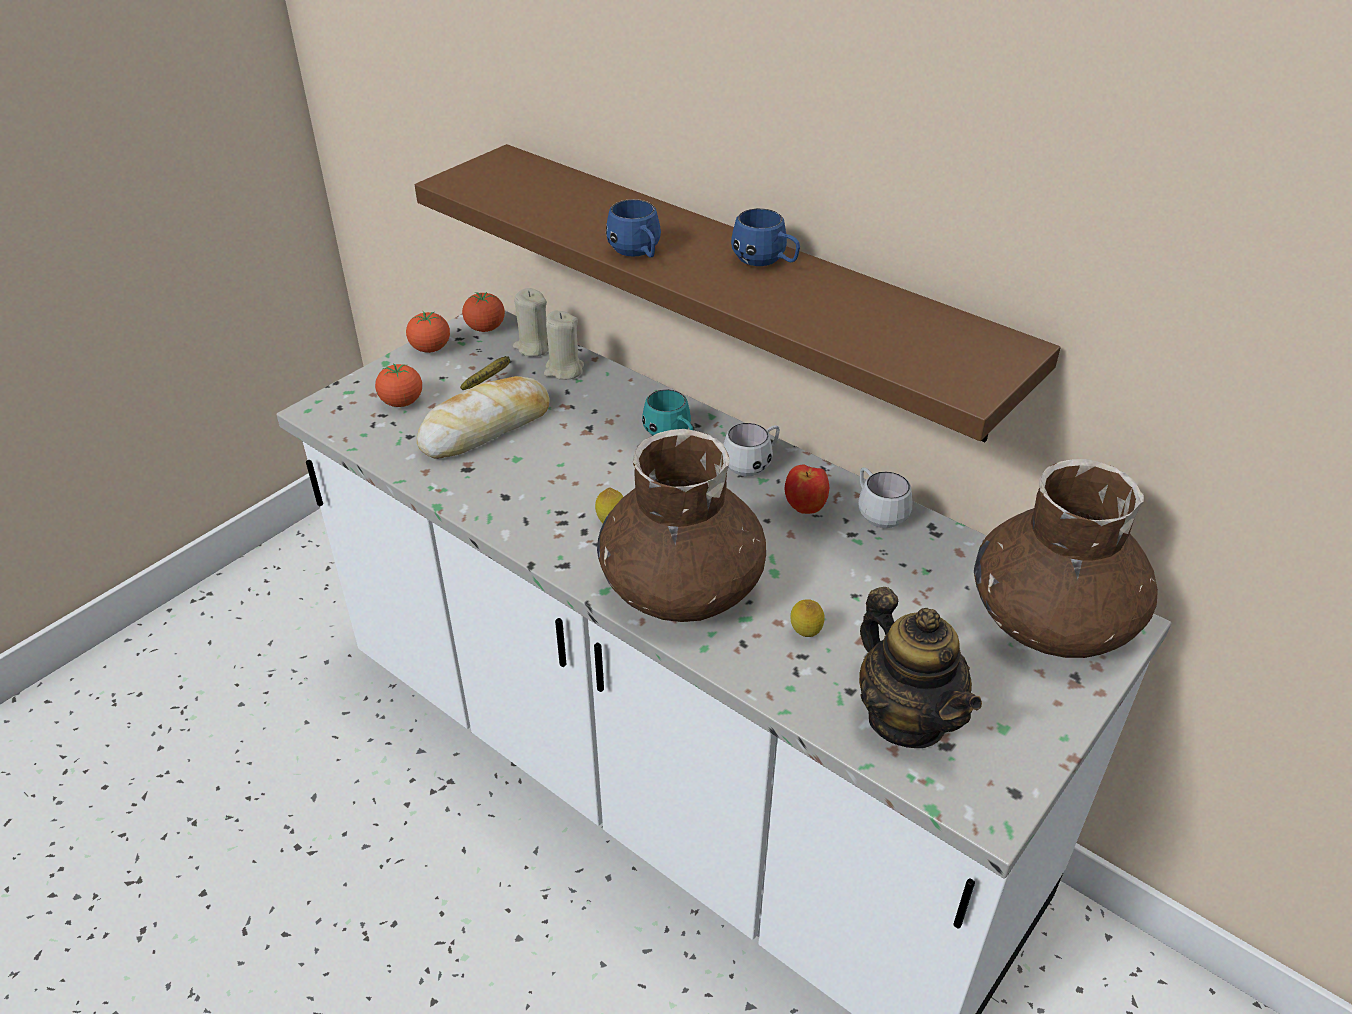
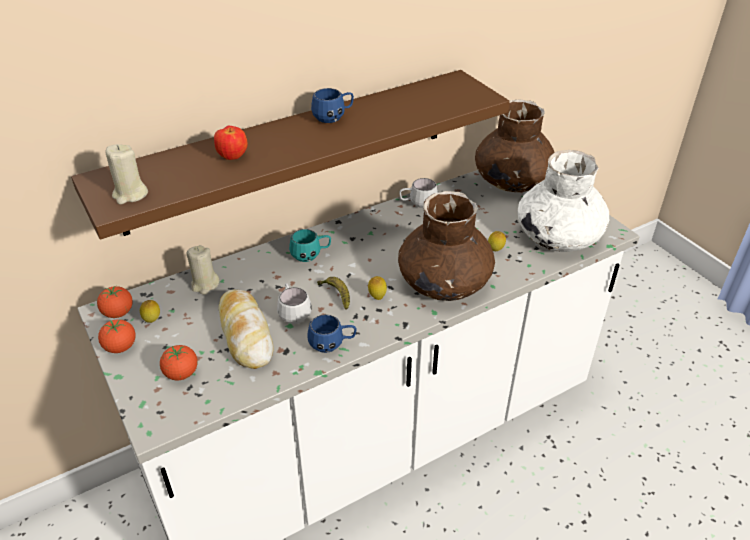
camera: 70 degrees left, 0 degrees up
banana [460,356,510,390] -> banana moved to [317,277,350,309]
beige candle [513,288,549,357] -> beige candle moved to [105,144,148,204]
blue mug [606,199,661,257] -> blue mug moved to [307,314,357,353]
white mug [723,423,780,476] -> white mug moved to [277,283,312,324]
apple [784,464,829,514] -> apple moved to [214,126,248,160]
teapot [859,587,982,748] -> white vase [518,150,609,252]
none -> lemon [140,300,160,323]

